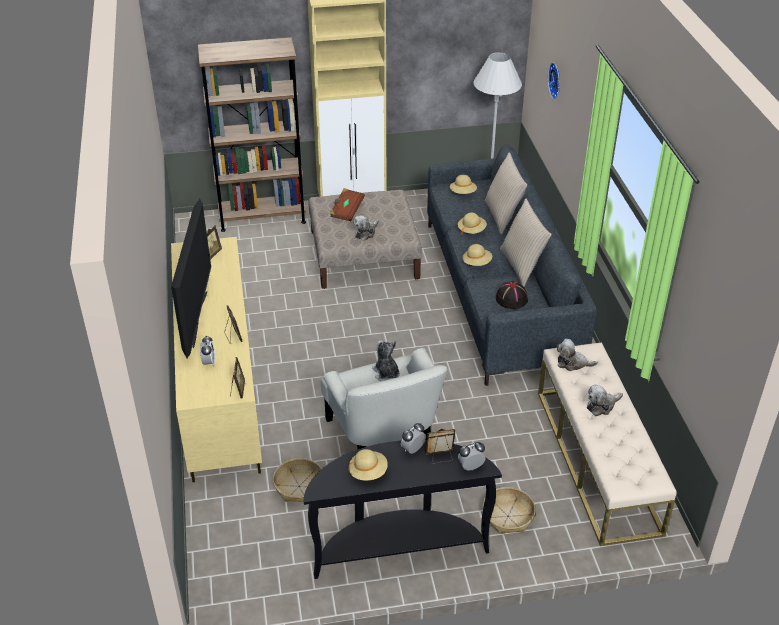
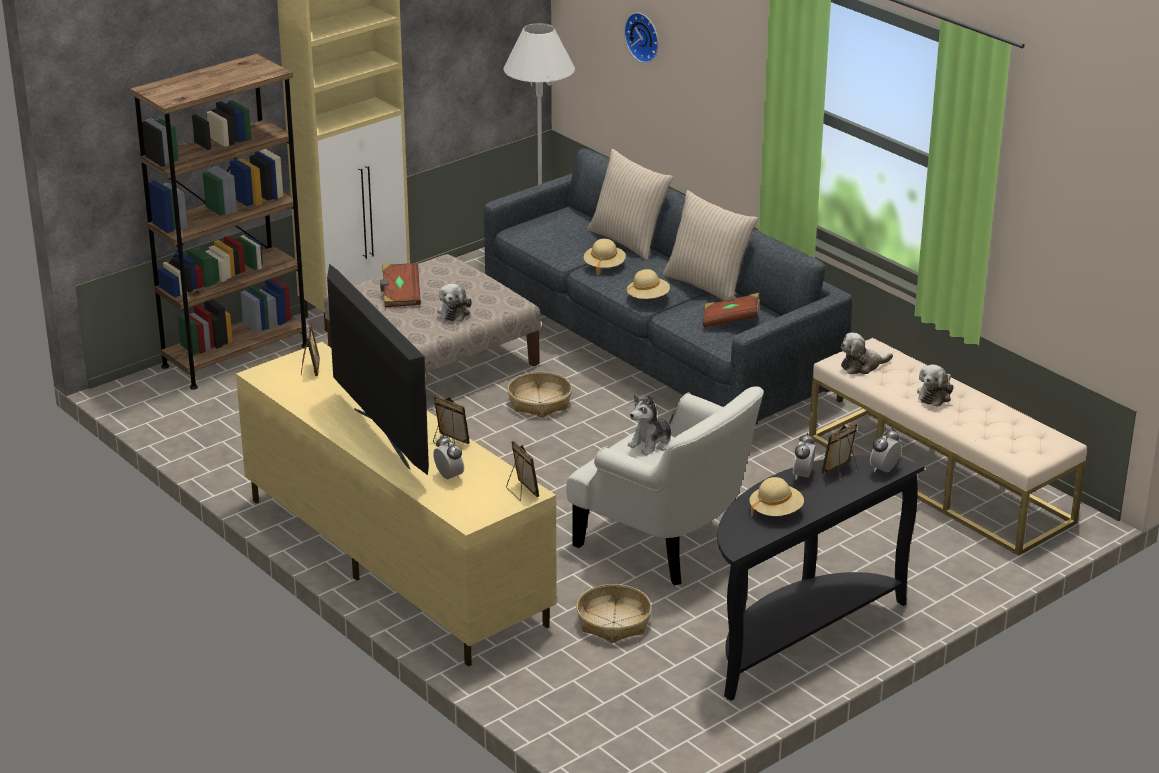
camera: 30 degrees left, 10 degrees down
plush toy [372,340,400,381] -> plush toy turned 75 degrees counterclockwise [628,394,674,456]
beige hat [450,175,477,194] -> none
basket [483,487,536,534] -> basket moved to [508,372,572,418]
black hat [496,281,528,309] -> brown book [702,293,760,327]

